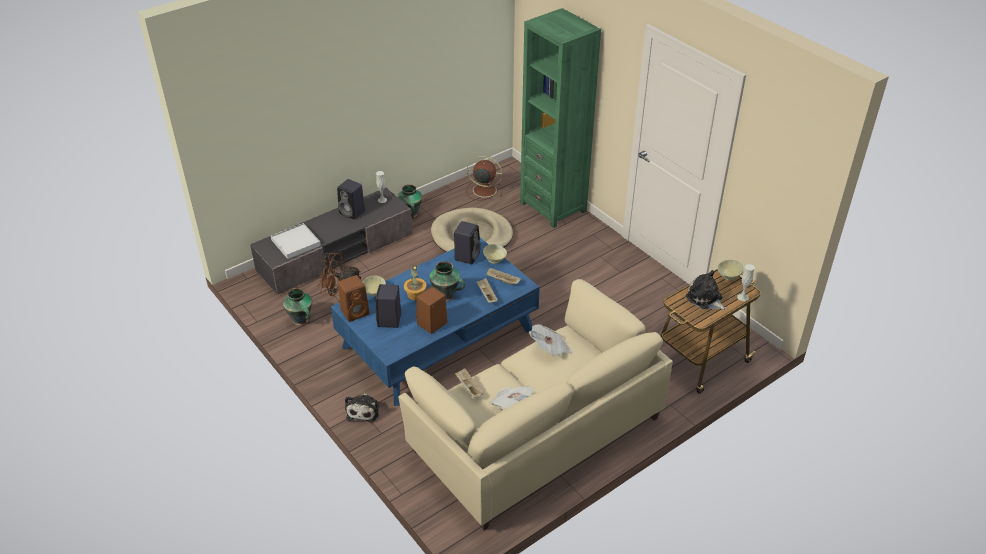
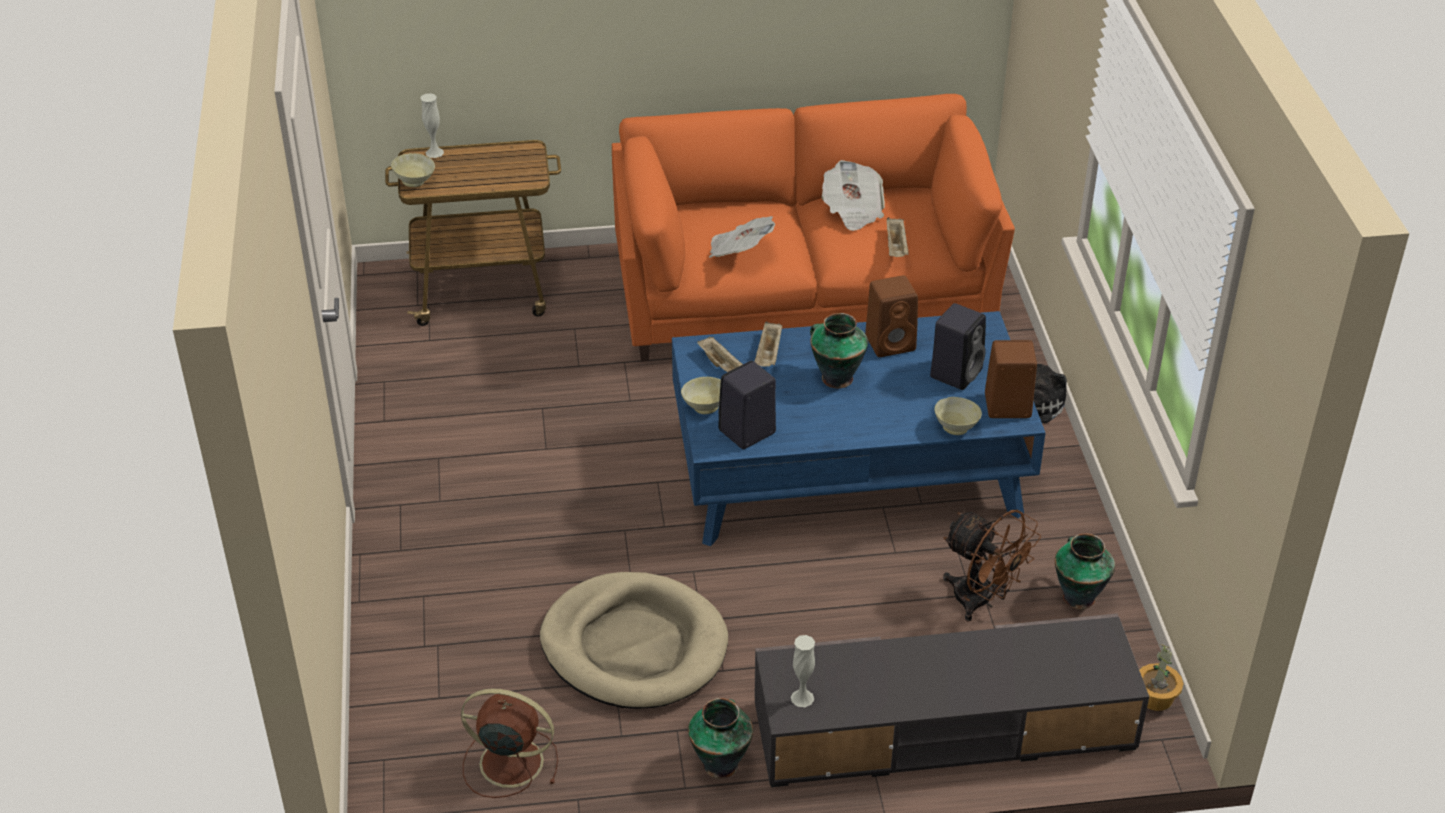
camera: 150 degrees left, 0 degrees up
white tray [271,223,321,259] -> none
black speaker [337,179,365,220] -> none
beige sofa [398,279,673,531] -> orange sofa [612,94,1015,362]
potted plant [404,265,427,300] -> potted plant moved to [1139,644,1184,711]
brown fan [466,156,502,200] -> brown fan turned 150 degrees clockwise [461,688,558,798]
green bookcase [520,8,601,228] -> none
plush toy [686,270,727,310] -> none

